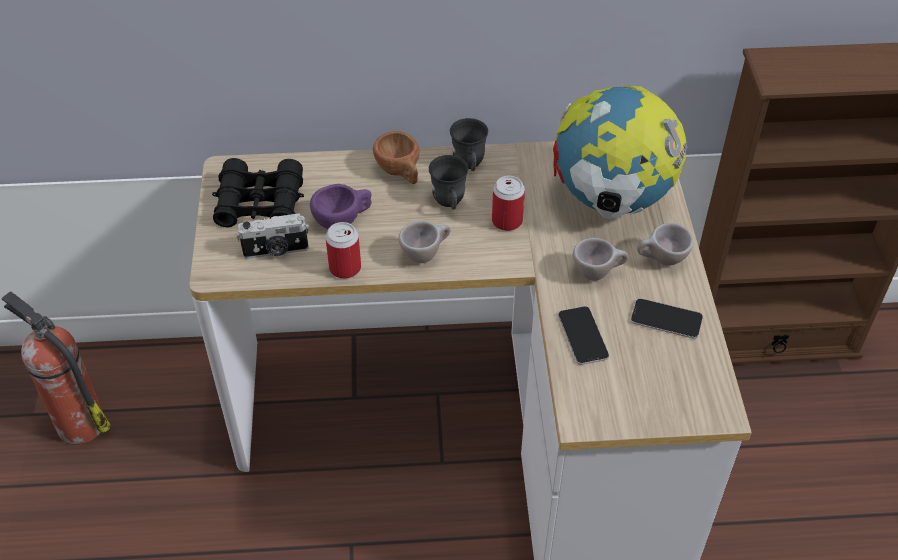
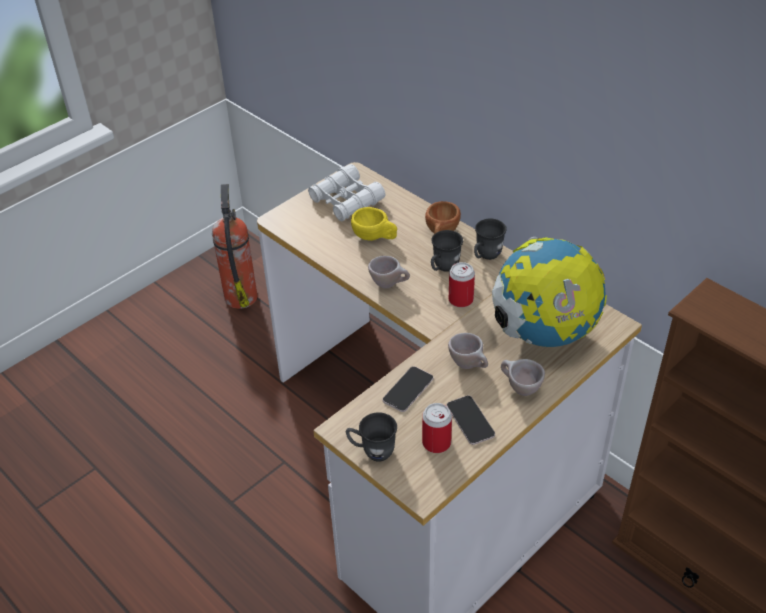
camera: 50 degrees right, 5 degrees down
black binoculars [212,158,304,228] -> white binoculars [308,164,385,222]
camera [237,213,309,259] -> none
purple cup [310,184,372,229] -> yellow cup [351,207,397,241]
can [326,222,361,279] -> can moved to [422,403,452,453]
none -> grey mug [346,412,397,462]

